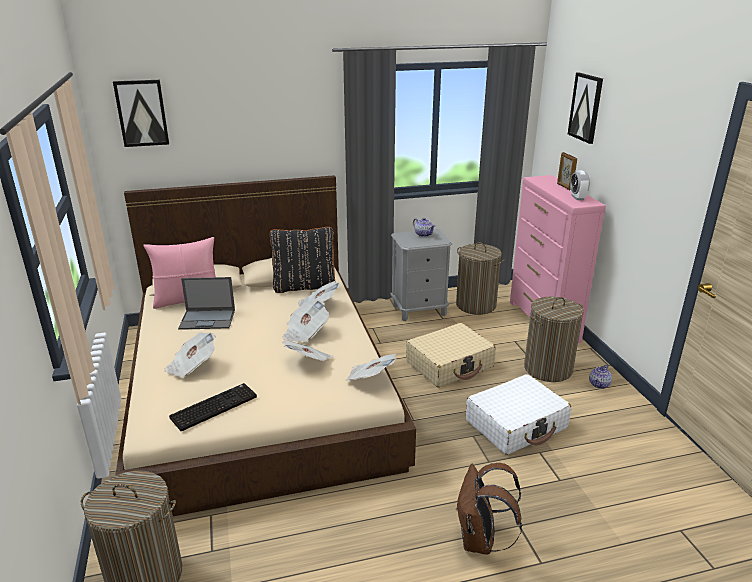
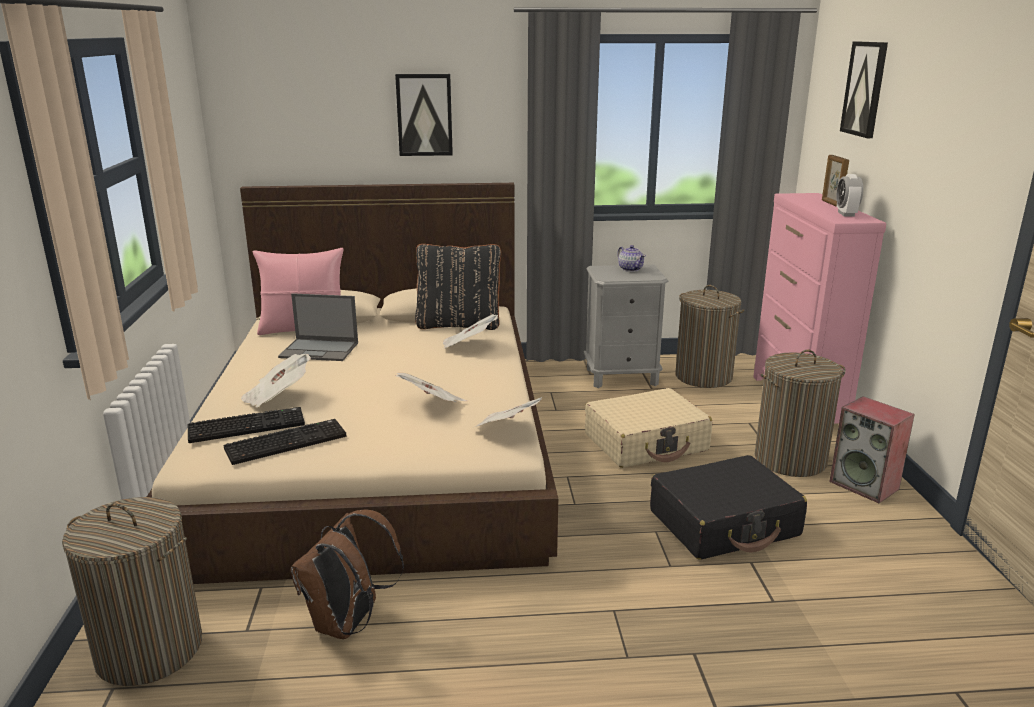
camera: 10 degrees right, 5 degrees down
picture [113,80,169,147] -> picture moved to [395,74,453,156]
newspaper [282,300,329,343] -> none
brown backpack [456,463,522,555] -> brown backpack moved to [290,509,404,639]
white suitcase [466,374,571,455] -> black suitcase [650,455,807,560]
teapot [589,364,612,389] -> speaker [829,396,915,503]
none -> keyboard [188,407,305,443]

